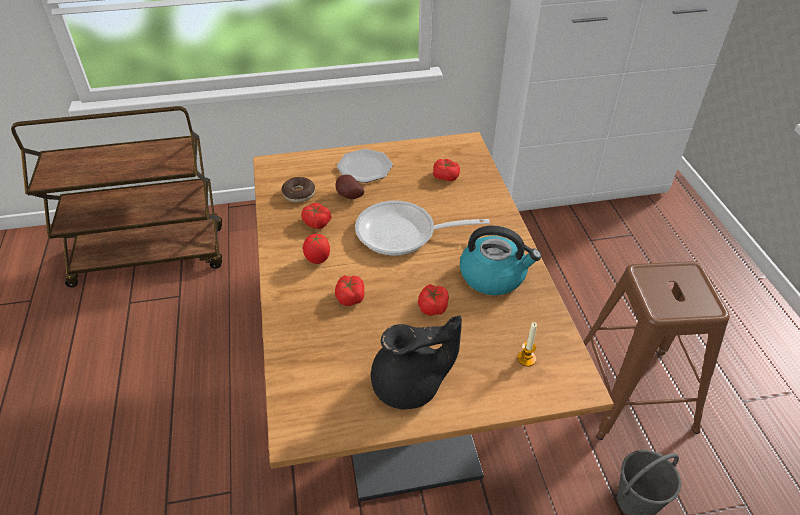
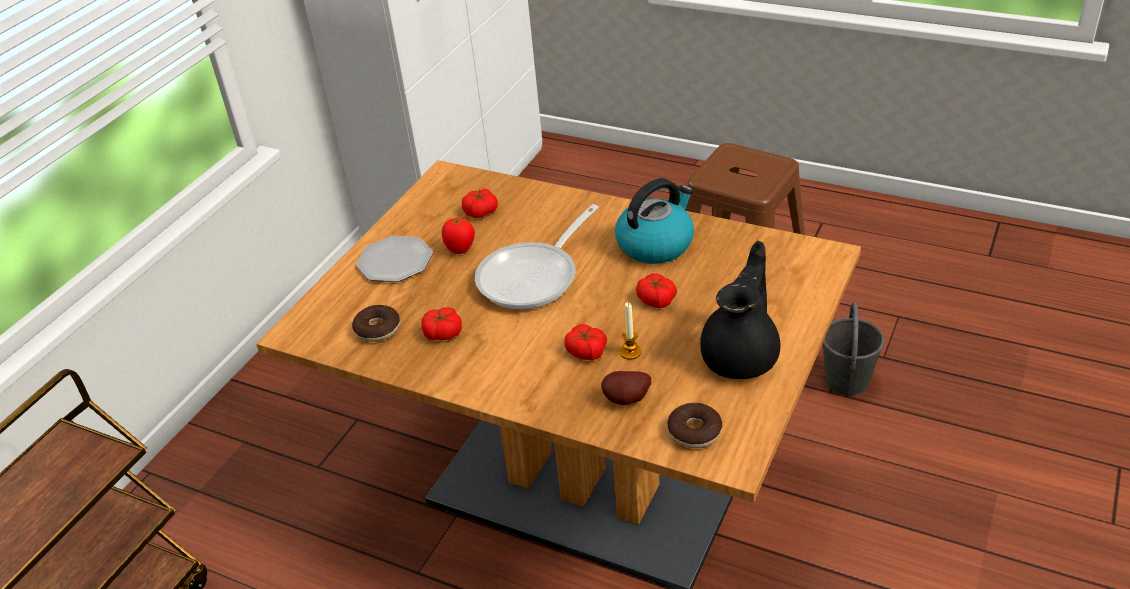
camera: 50 degrees left, 5 degrees down
tomato [303,234,330,264] -> tomato moved to [442,218,475,254]
potato [336,174,364,199] -> potato moved to [601,371,651,405]
candle [517,322,537,367] -> candle moved to [620,302,641,360]
none -> donut [667,403,722,448]

